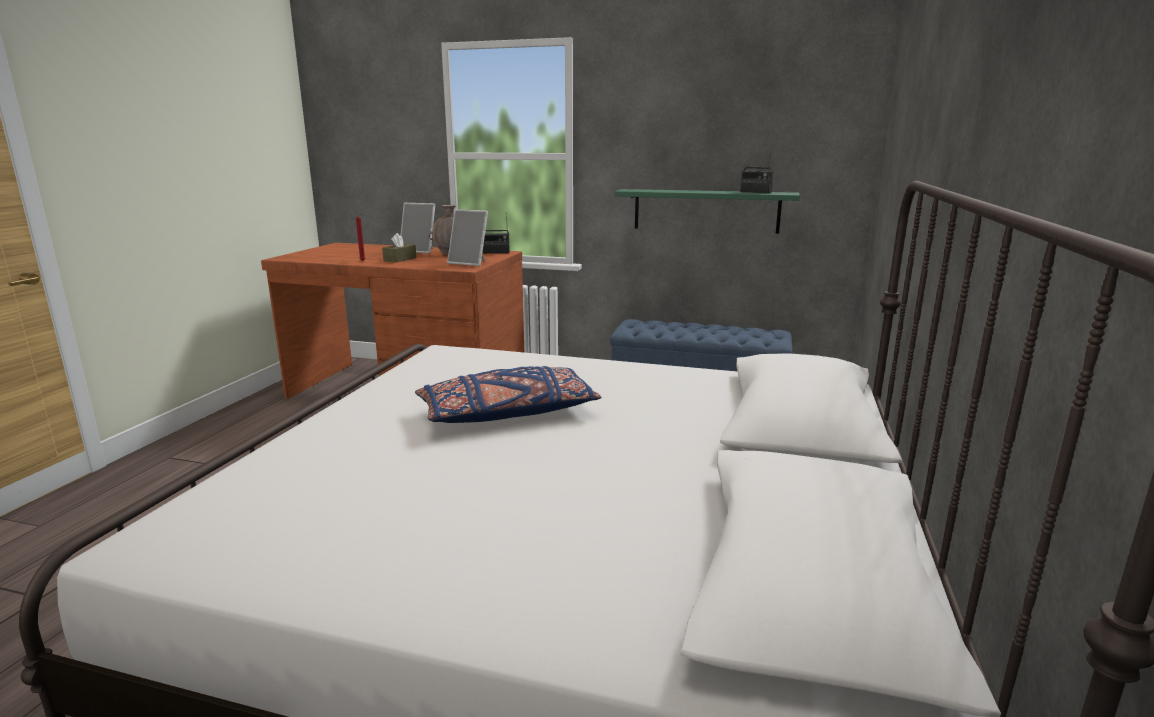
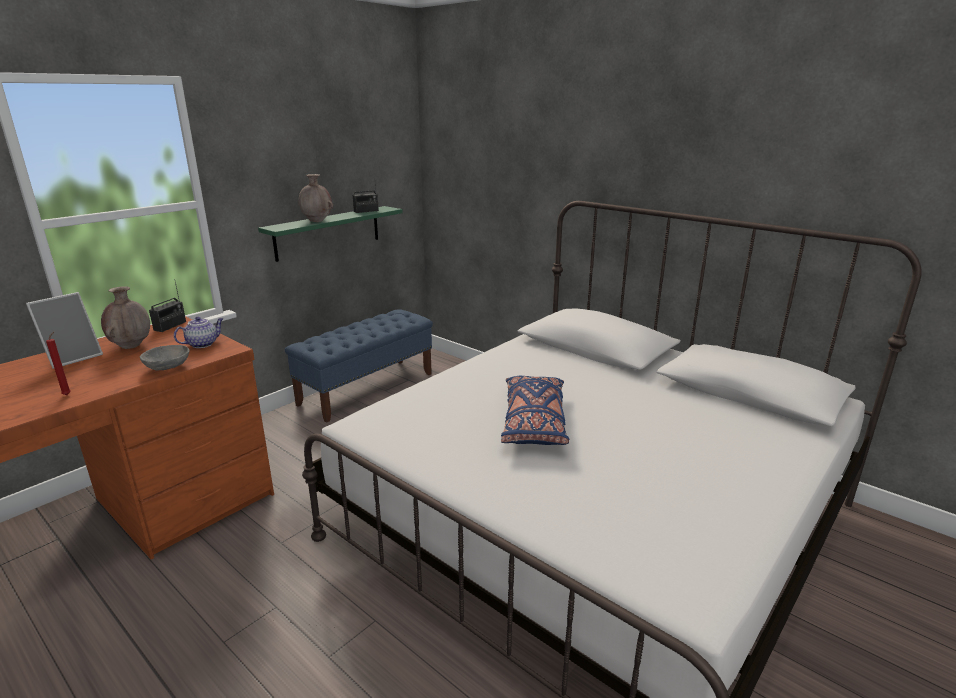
camera: 65 degrees left, 5 degrees up
brown tissue box [382,233,417,263] -> none
picture frame [447,209,488,266] -> teapot [174,317,224,348]
none -> grey bowl [140,345,189,370]
none -> brown vase [298,174,333,222]

